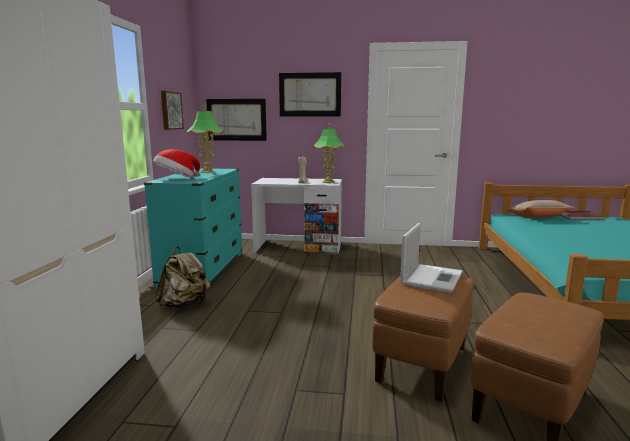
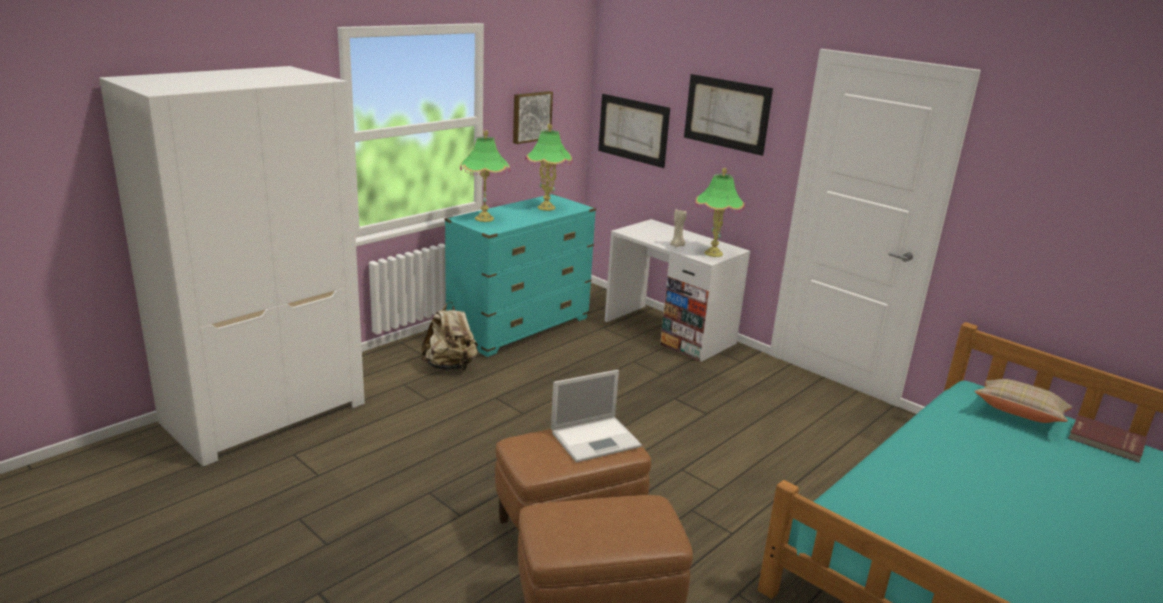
camera: 35 degrees right, 10 degrees up
hat [153,149,200,178] -> table lamp [460,130,510,222]

